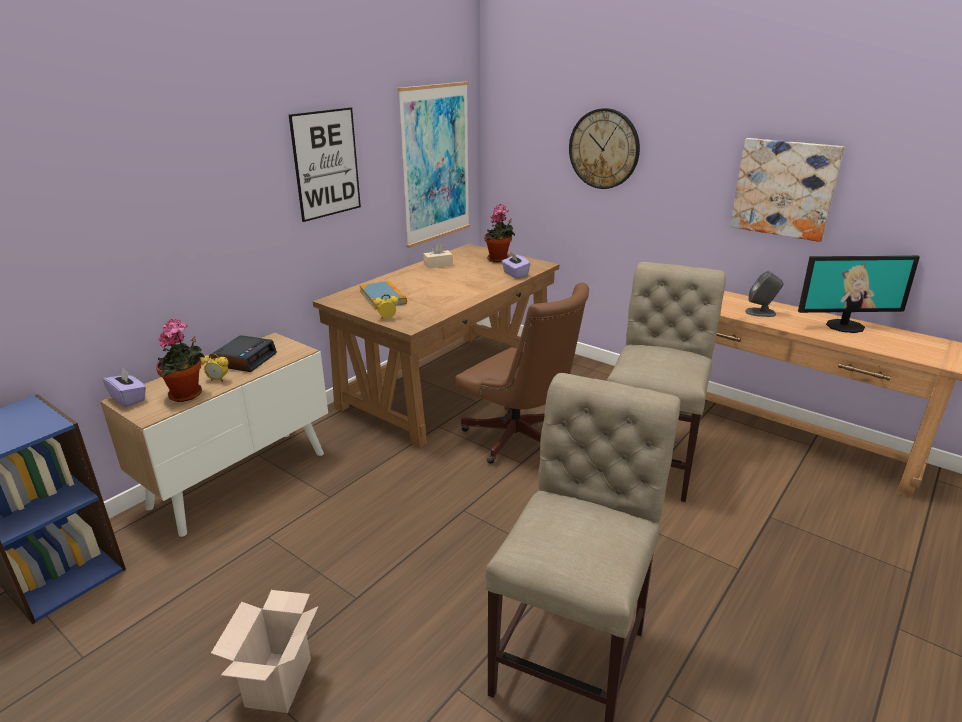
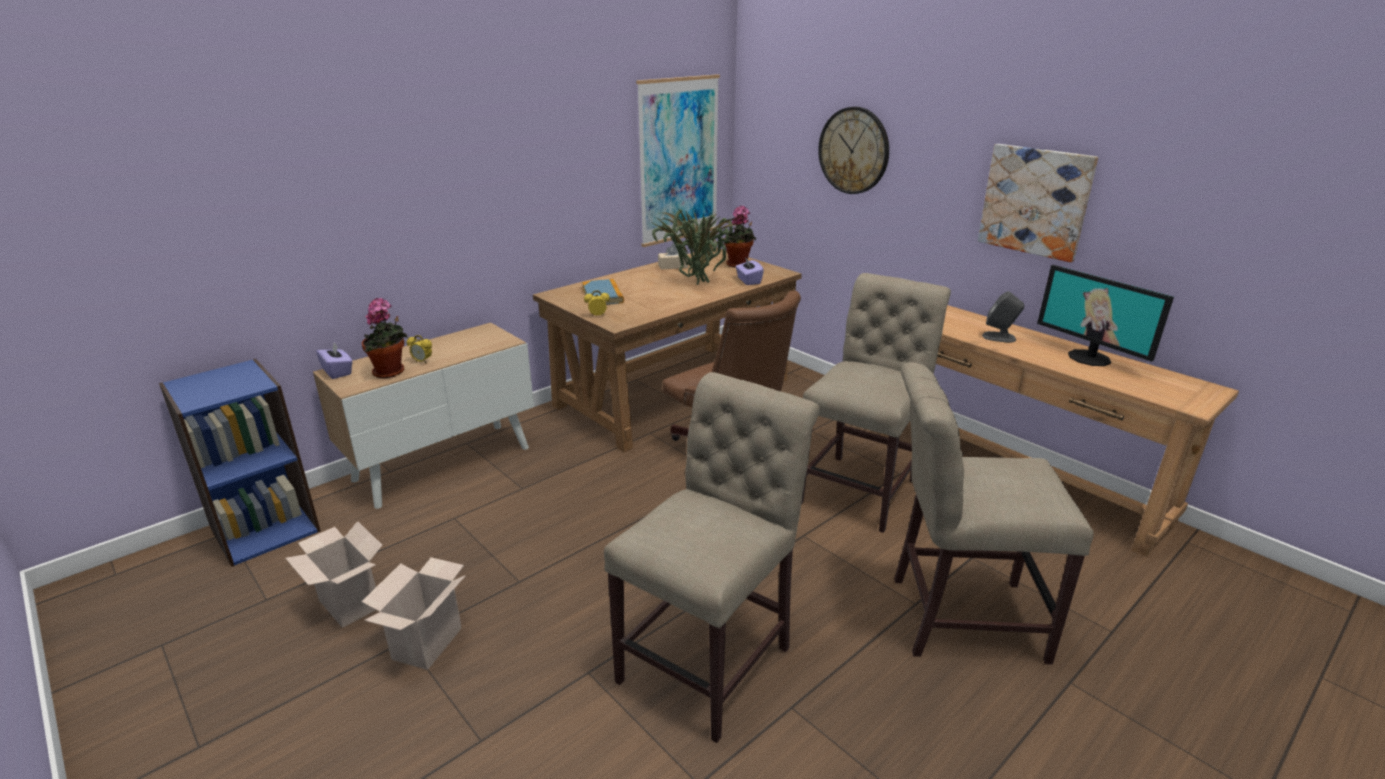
camera: 10 degrees right, 0 degrees up
alarm clock [211,335,277,372] -> none
picture [289,107,361,222] -> none
monitor [798,255,920,333] -> monitor turned 45 degrees clockwise [1037,265,1174,366]
none -> cardboard box [285,521,383,628]
none -> potted plant [650,209,739,285]
none -> beige chair [894,362,1094,664]

